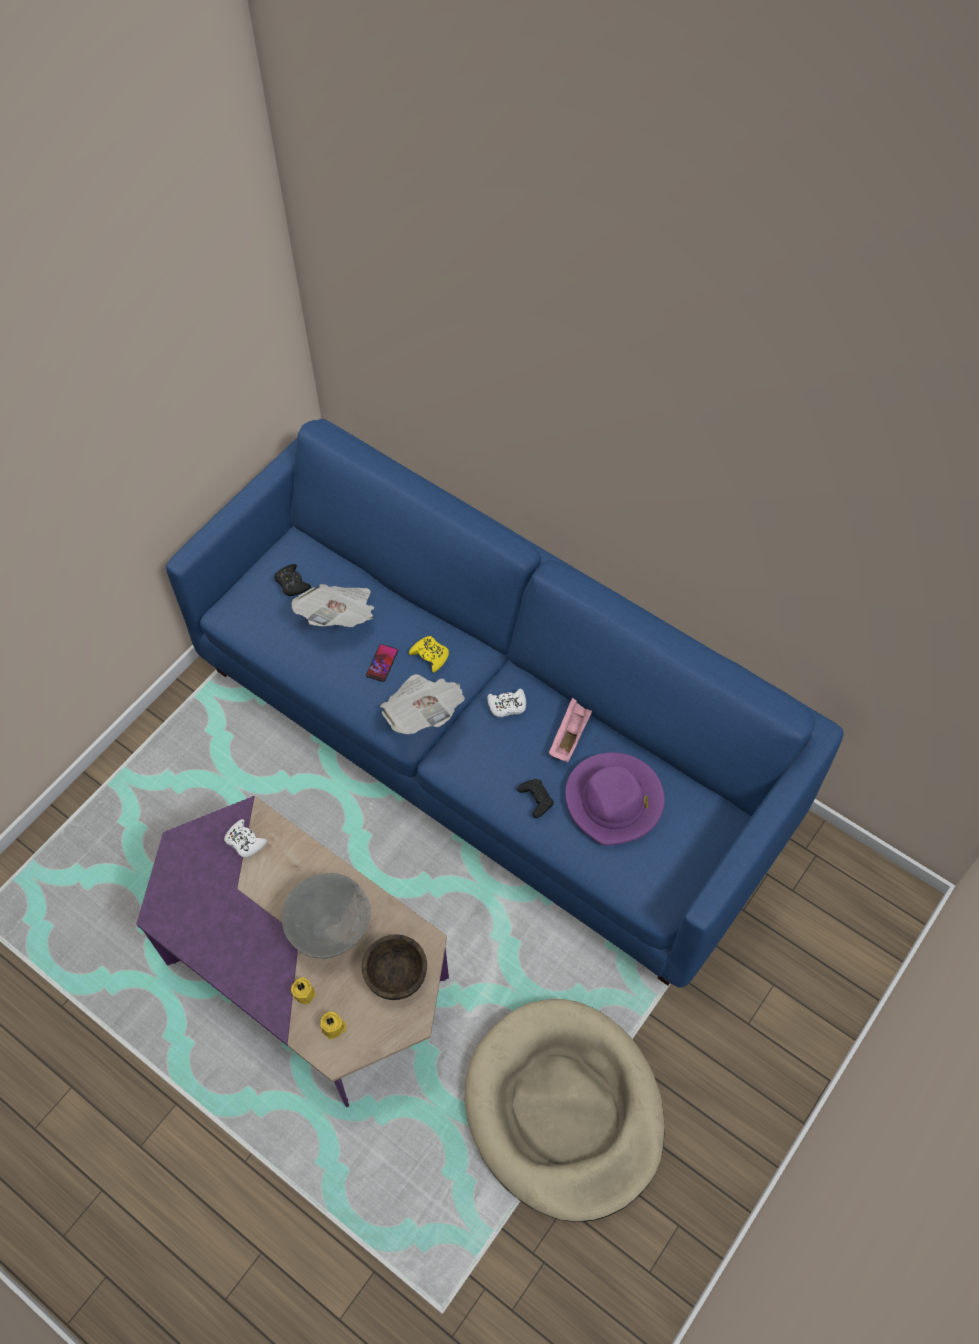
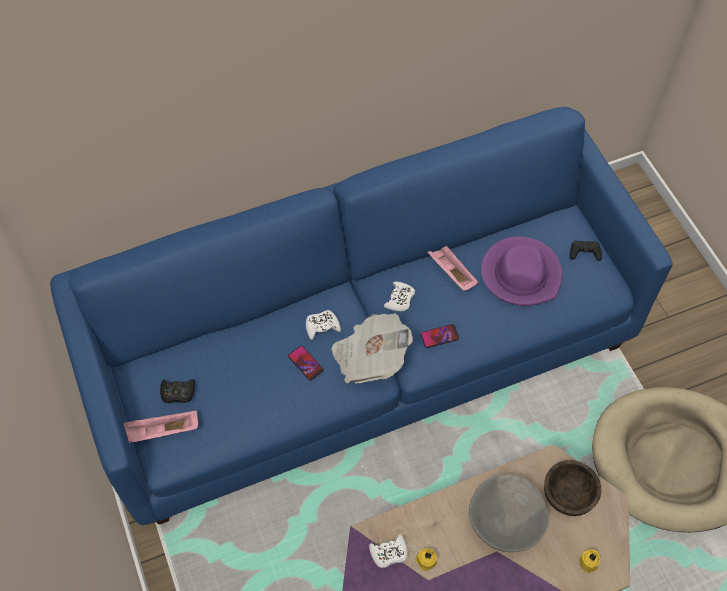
camera: 60 degrees left, 0 degrees up
yellow candle [291,977,316,1004] -> yellow candle moved to [415,548,437,571]
newspaper [292,584,374,627] -> none
yellow game controller [409,636,449,673] -> white game controller [306,310,341,340]
black game controller [517,779,554,818] -> black game controller moved to [570,240,602,261]
none -> pink tray [124,411,198,443]
none -> phone [421,324,459,348]

